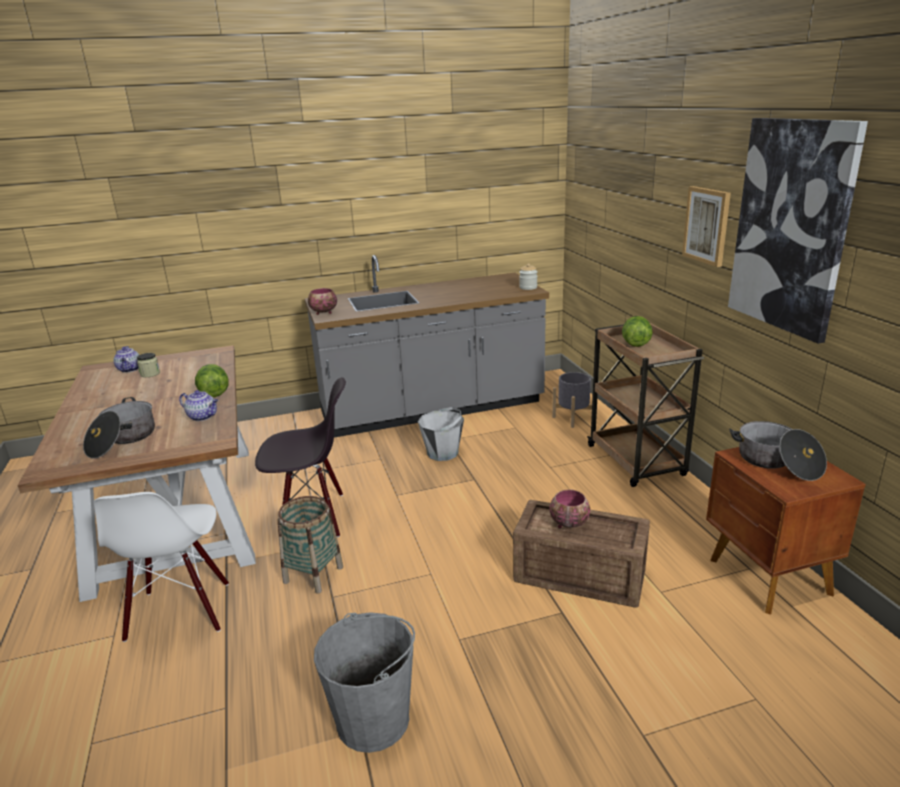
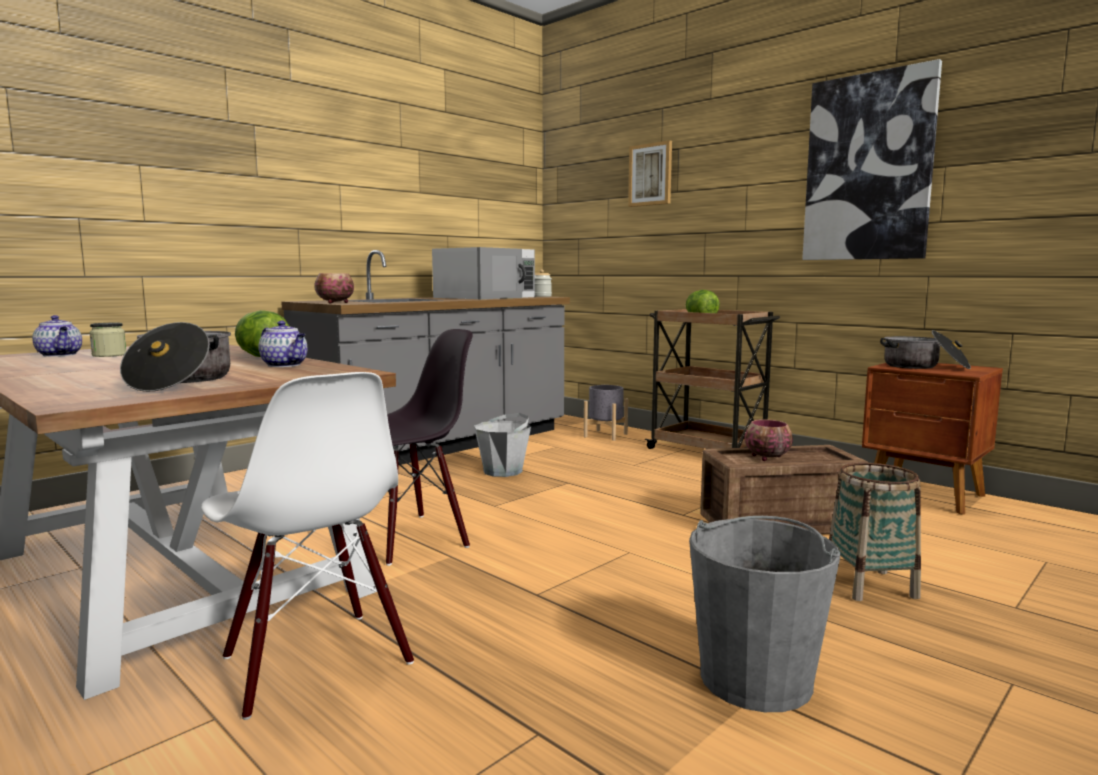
camera: 30 degrees left, 15 degrees down
teapot [179,390,218,421] -> teapot turned 45 degrees clockwise [258,321,307,367]
basket [277,496,343,594] -> basket moved to [829,463,921,601]
picture [682,186,731,267] -> picture moved to [628,140,672,207]
none -> white microwave [432,247,535,299]

